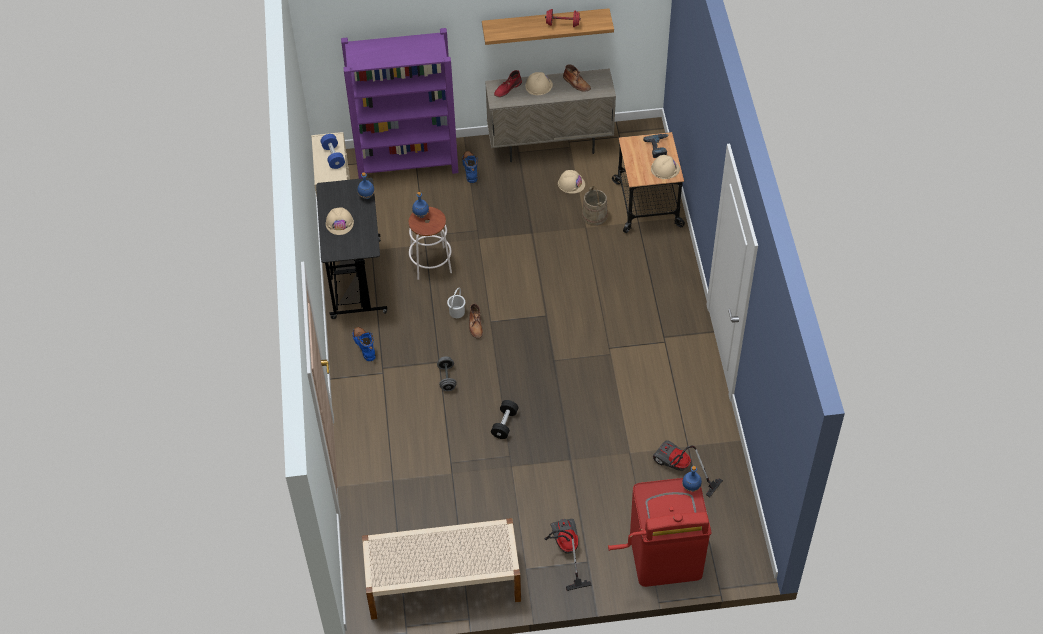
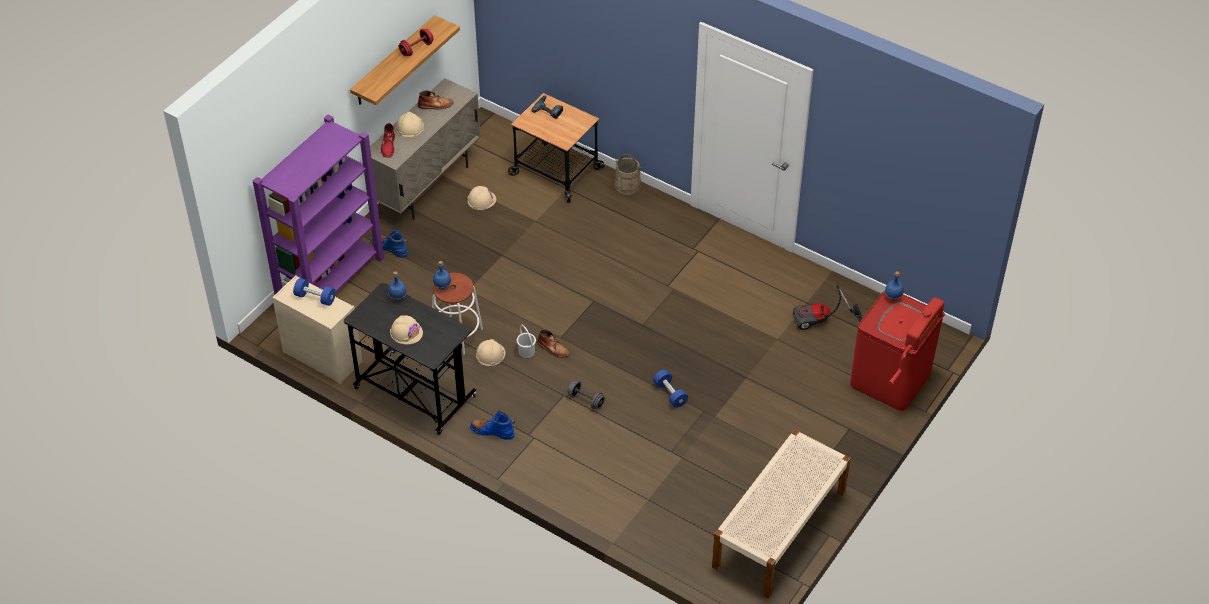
camera: 50 degrees left, 5 degrees down
black dumbbell [491,400,518,439] -> blue dumbbell [653,370,688,408]
vacuum cleaner [544,519,592,591] -> none
beige bucket [582,186,608,226] -> beige bucket moved to [615,154,641,195]
beige hard hat [651,155,680,179] -> beige hard hat moved to [476,339,506,366]

